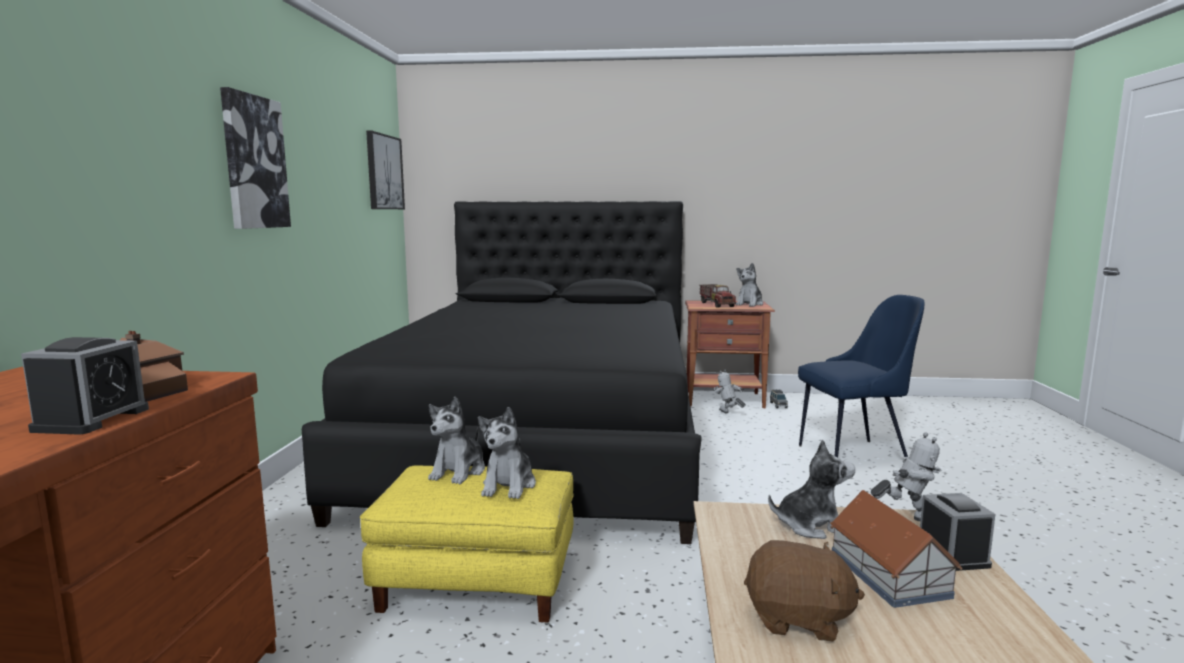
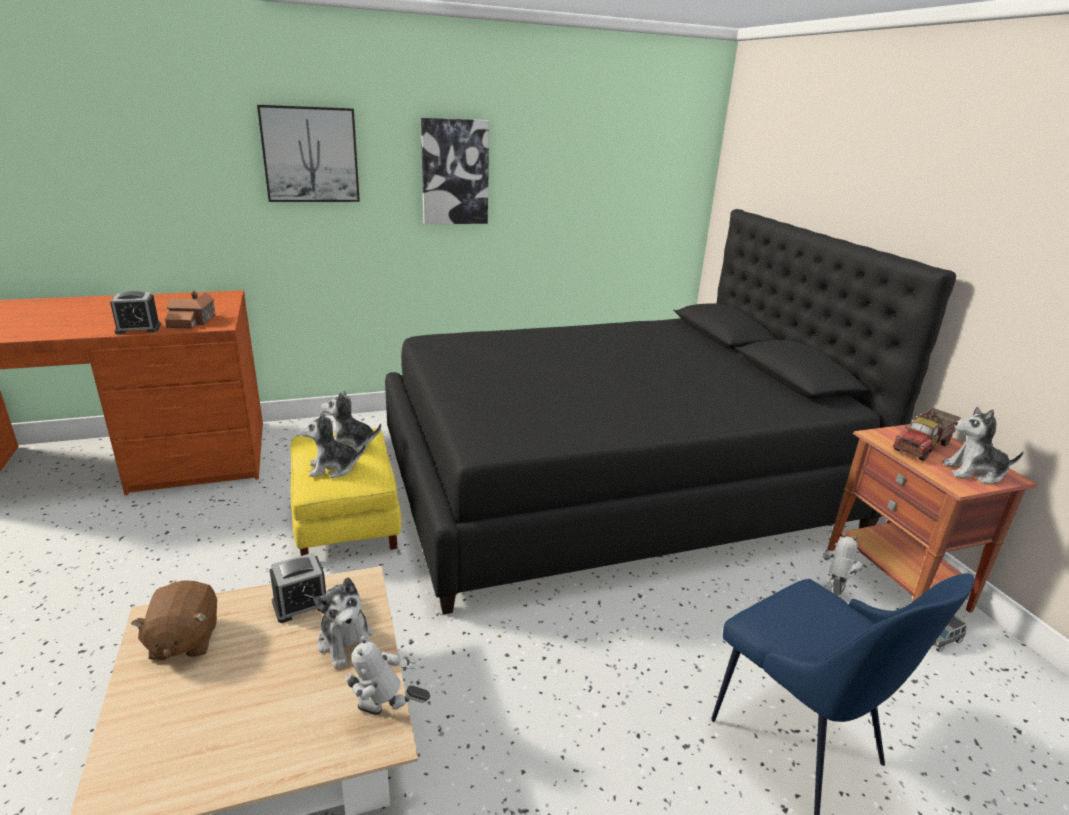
camera: 65 degrees right, 15 degrees up
picture [366,131,405,209] -> picture moved to [257,105,360,202]
toy house [830,490,963,608] -> none
toy robot [871,432,941,521] -> toy robot turned 120 degrees clockwise [344,636,430,715]
alarm clock [920,493,995,571] -> alarm clock moved to [269,553,326,623]

